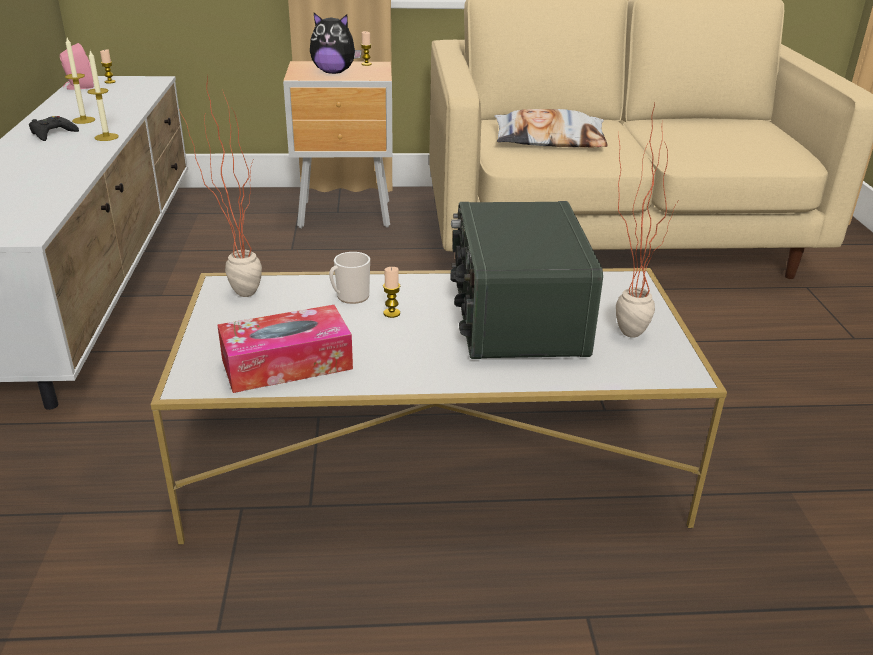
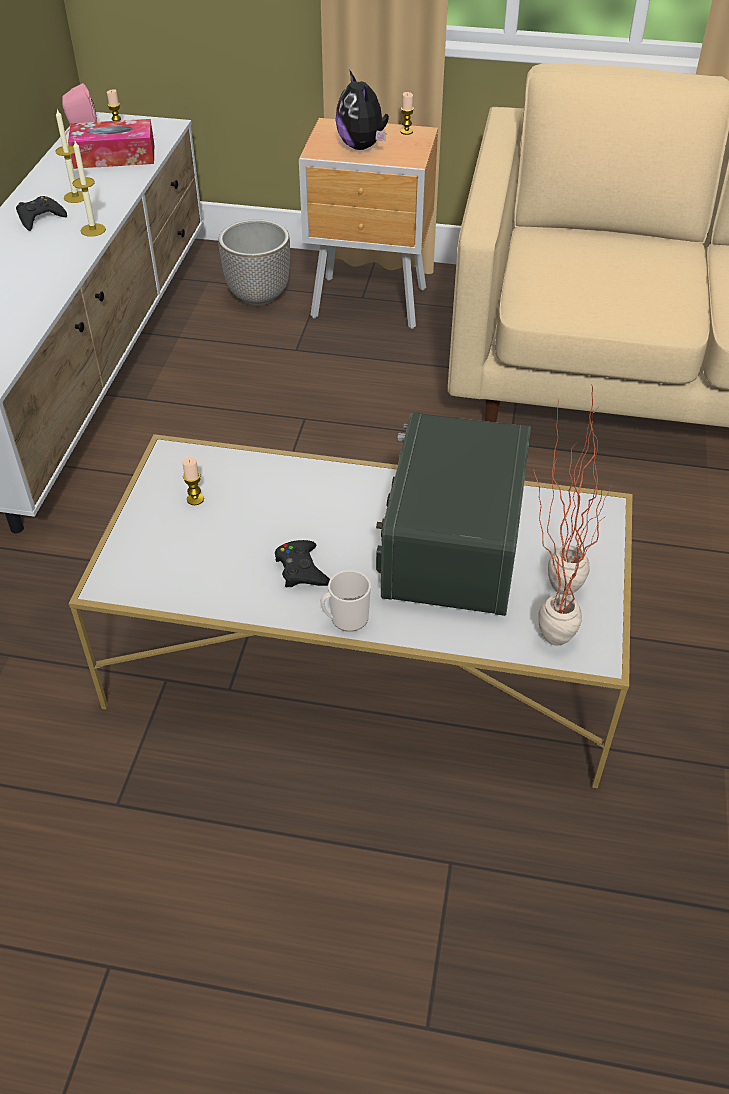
camera: 15 degrees right, 15 degrees up
potted plant [179,74,262,297] -> potted plant moved to [534,441,603,646]
tissue box [217,305,353,393] -> tissue box moved to [68,119,154,169]
plush toy [310,12,362,74] -> plush toy turned 45 degrees clockwise [335,71,389,150]
mug [329,252,370,304] -> mug moved to [320,570,371,632]
candle [383,267,400,318] -> candle moved to [182,458,204,505]
pillow [495,109,608,147] -> none
none -> planter [218,219,290,306]
none -> black game controller [275,540,330,587]

